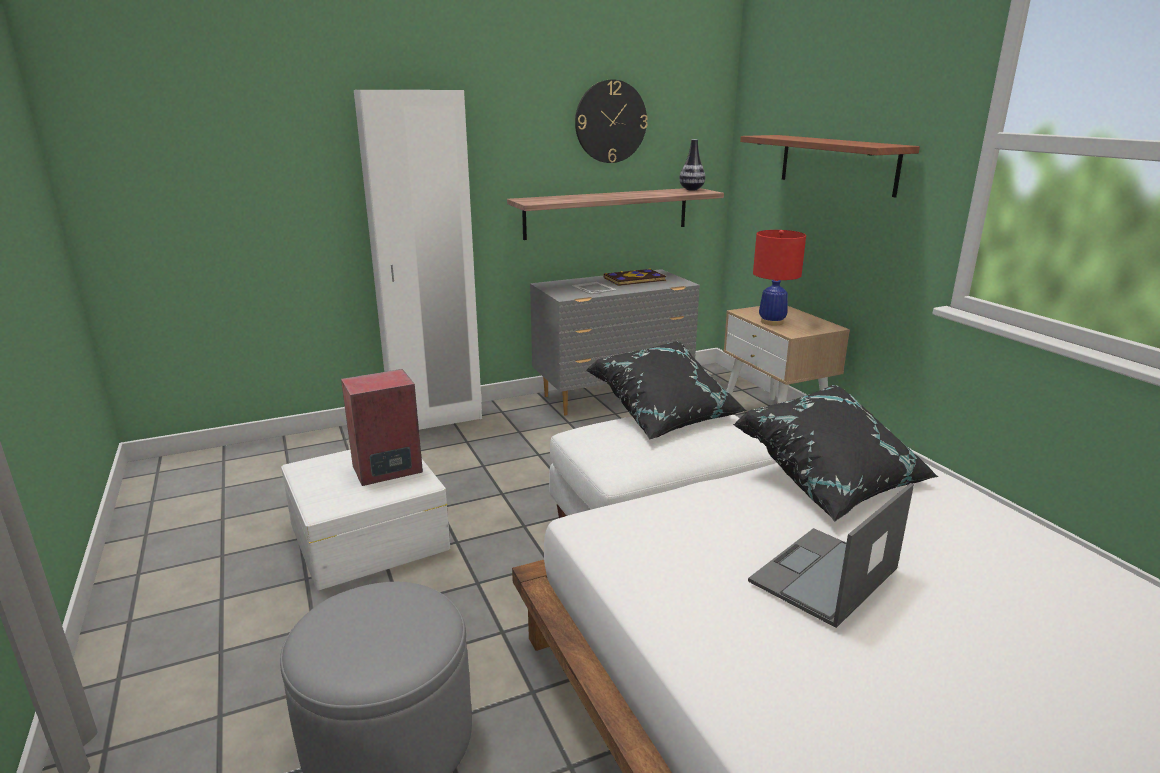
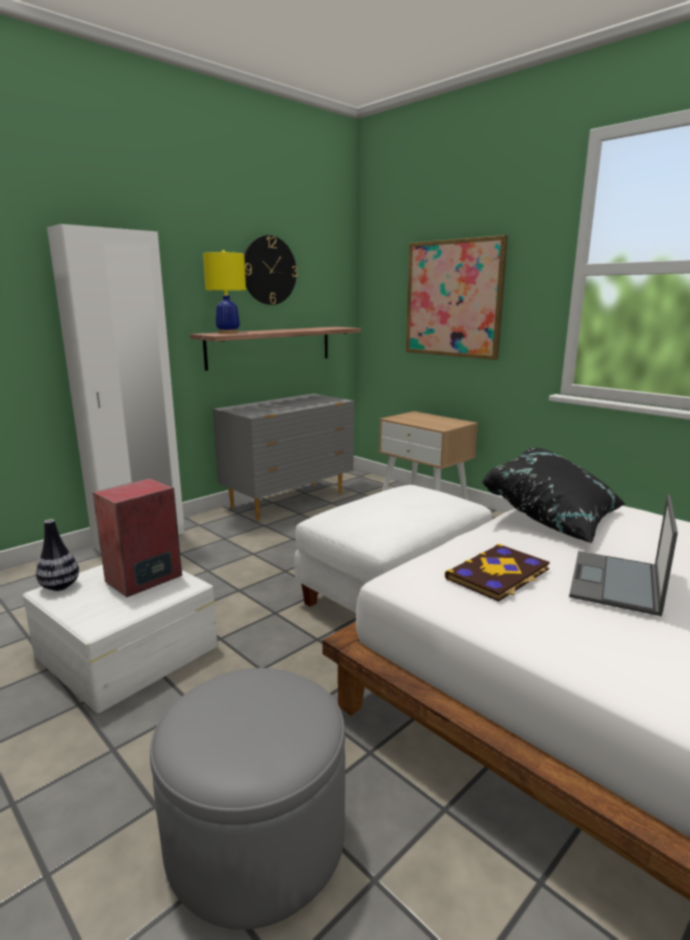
camera: 20 degrees left, 5 degrees down
black pillow [586,341,747,440] -> none
book [604,269,666,286] -> book moved to [445,544,550,602]
vase [679,139,706,190] -> vase moved to [36,519,79,591]
shelf [740,135,920,197] -> picture [406,235,508,360]
red table lamp [753,230,806,326] -> none
none -> yellow table lamp [203,250,246,334]

